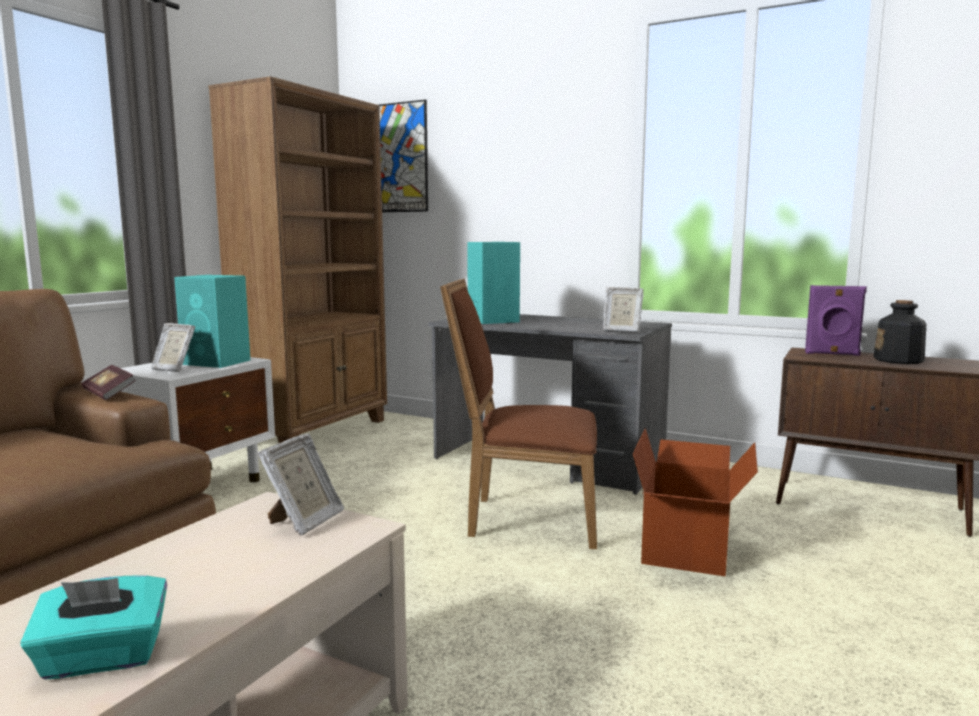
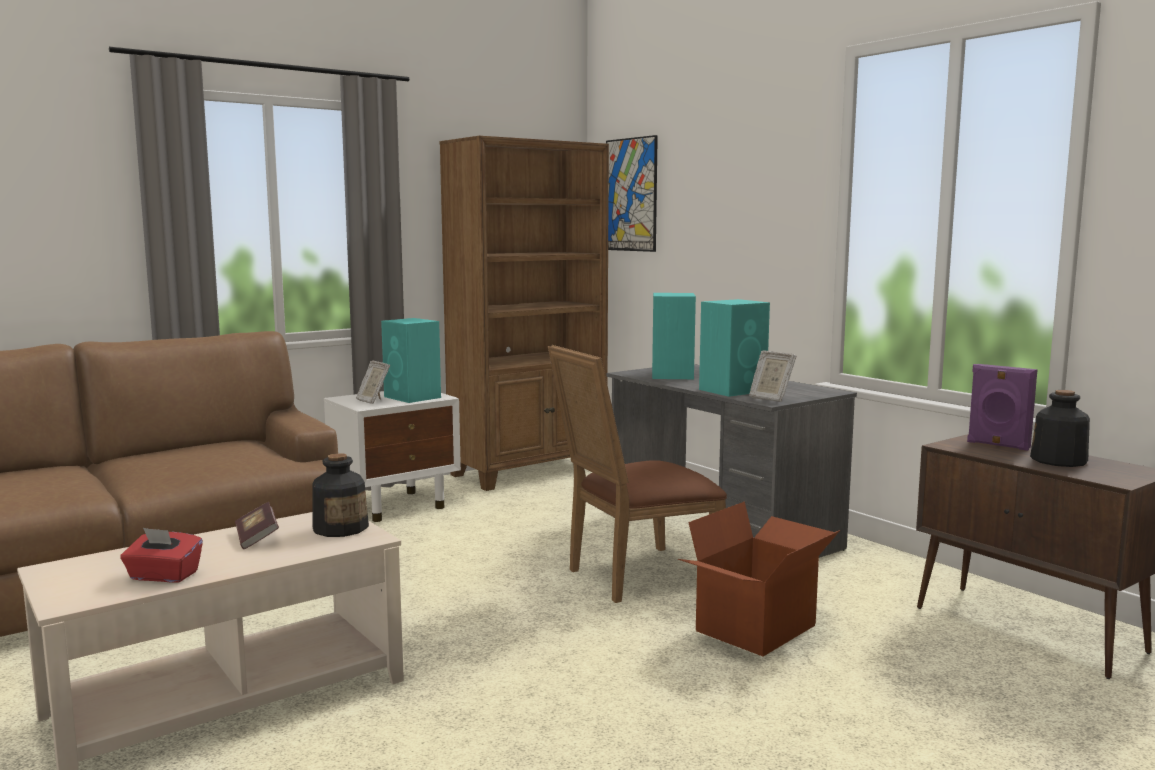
camera: 25 degrees right, 0 degrees up
turquoise tissue box [20,575,167,680] -> red tissue box [120,528,203,583]
book [81,365,136,400] -> book moved to [235,502,279,549]
picture frame [257,433,344,536] -> bottle [312,453,369,537]
brown chair [440,279,597,549] -> brown chair turned 60 degrees counterclockwise [548,345,727,603]
none -> turquoise speaker [699,299,770,397]

